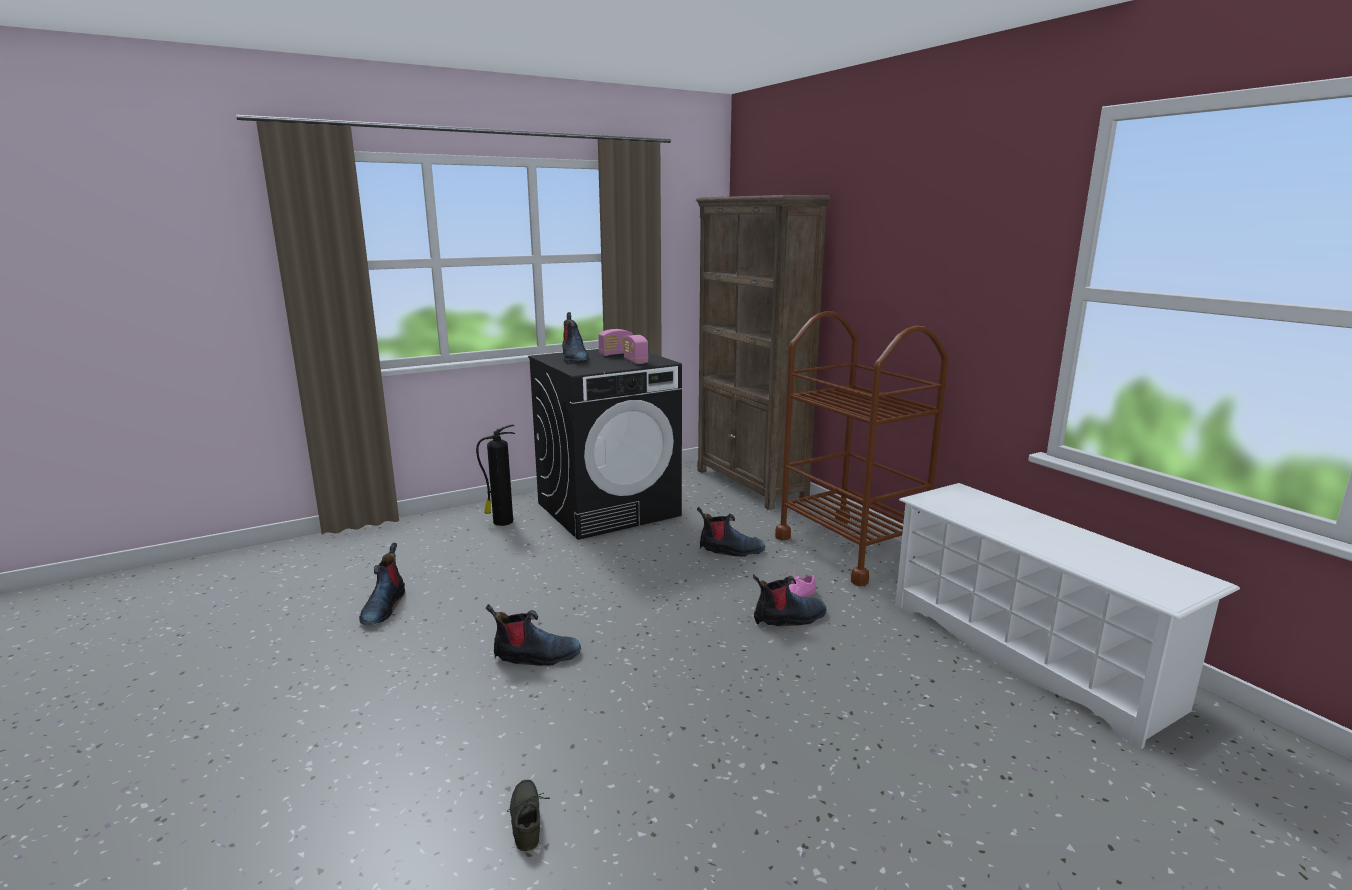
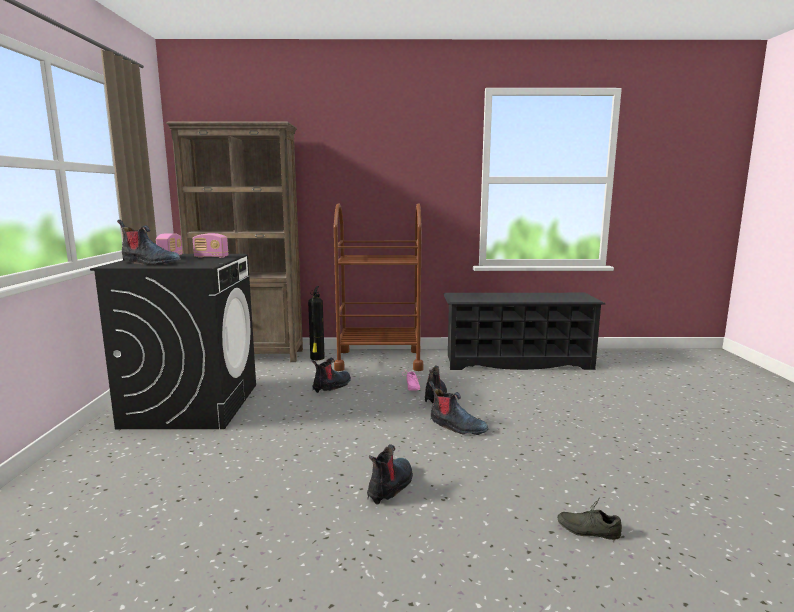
camera: 60 degrees left, 5 degrees down
boot [359,543,405,625] -> boot moved to [429,381,488,435]
fire extinguisher [476,424,515,526] -> fire extinguisher moved to [308,286,325,360]
white shoe rack [895,483,1240,749] -> black shoe rack [443,293,605,370]

